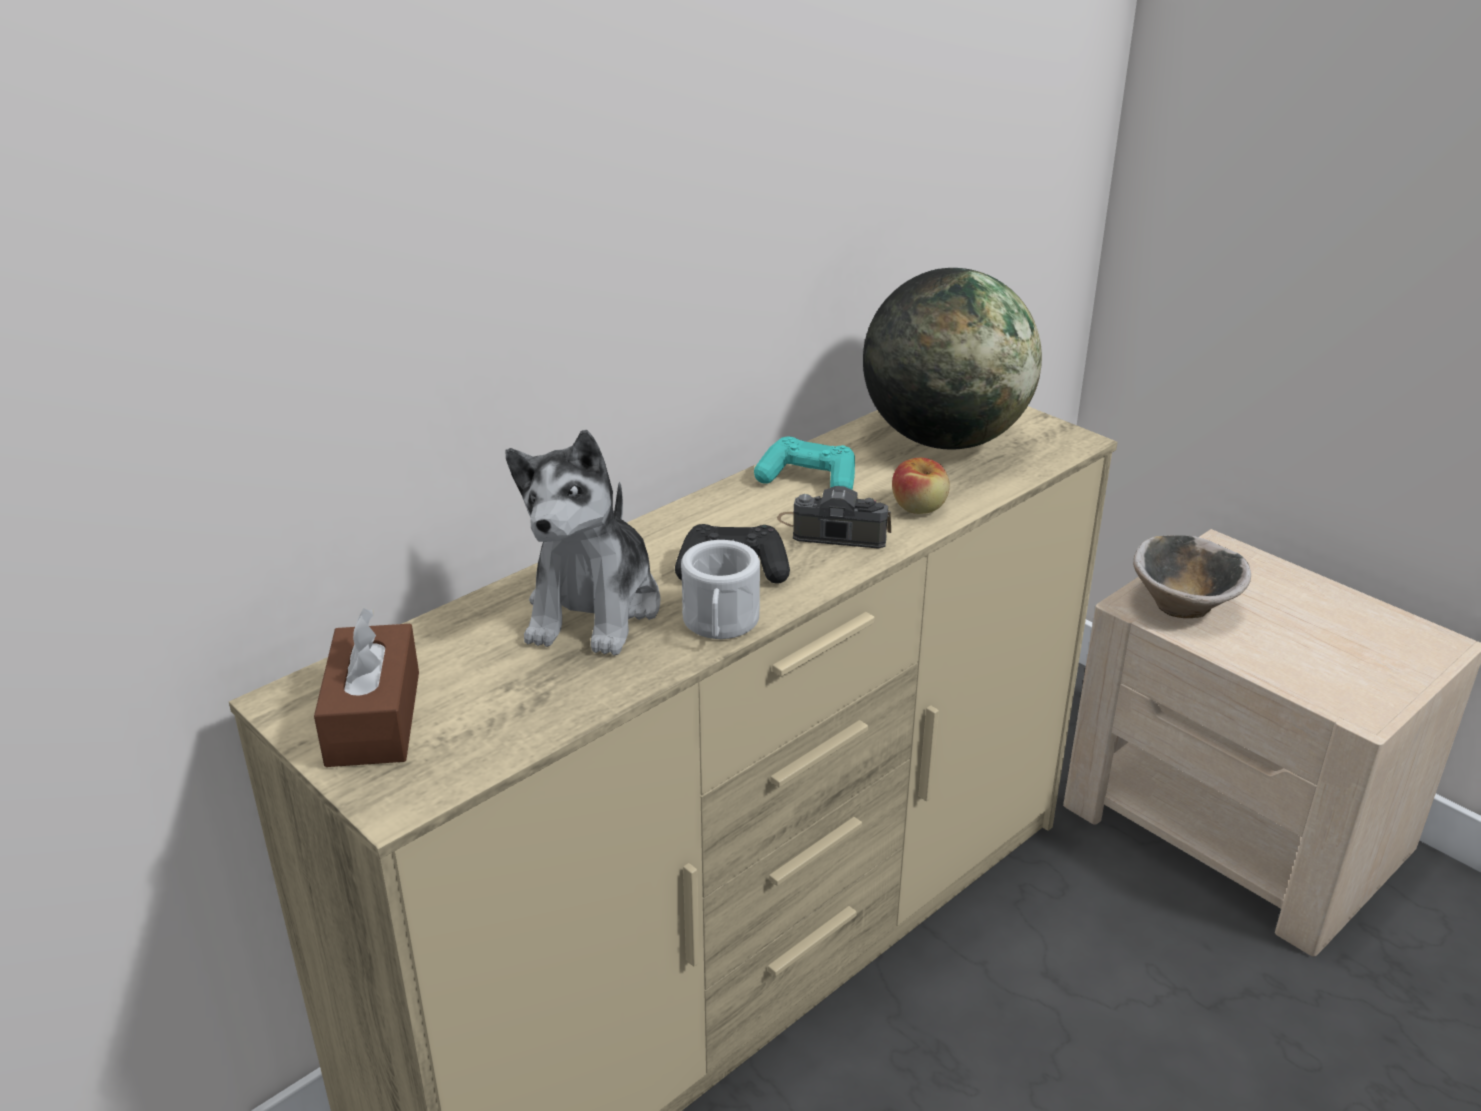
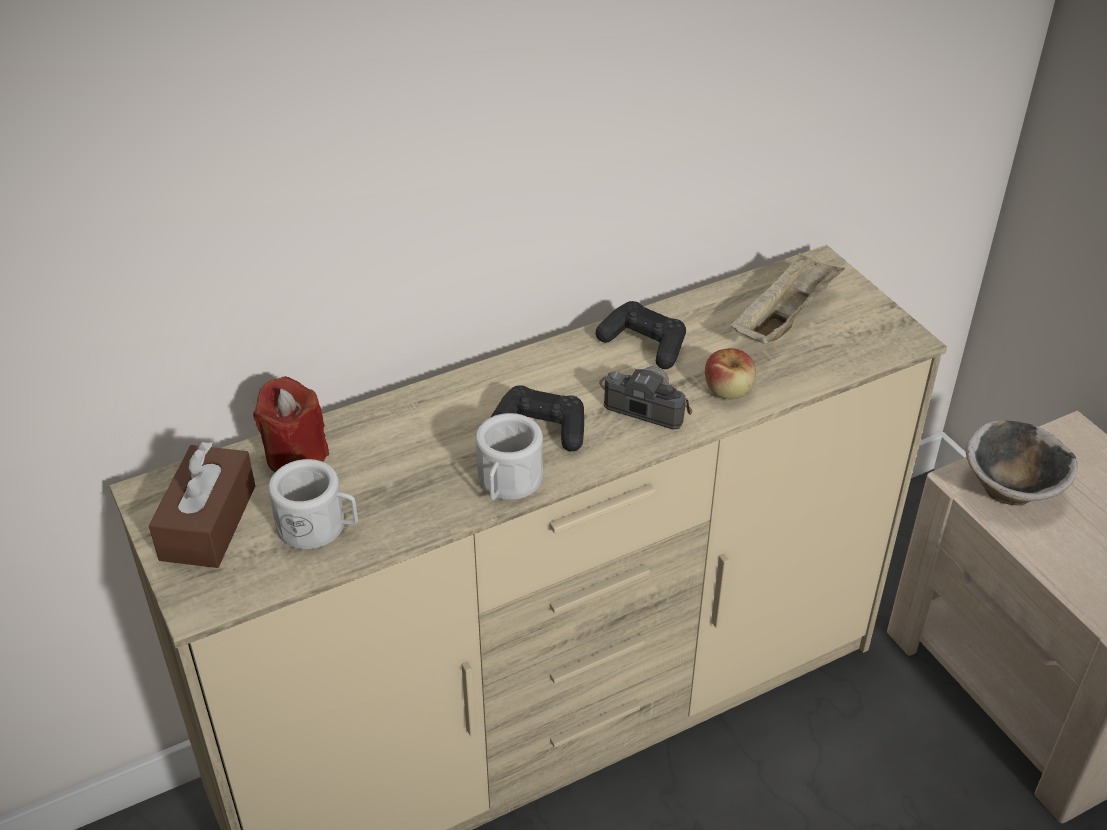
camera: 15 degrees right, 10 degrees up
plush toy [505,430,660,655] -> none
turquoise game controller [754,437,855,490] -> black game controller [596,301,686,369]
globe [863,268,1042,450] -> beige tray [731,253,845,344]
none -> red candle [253,376,329,472]
none -> white mug [268,459,358,549]

